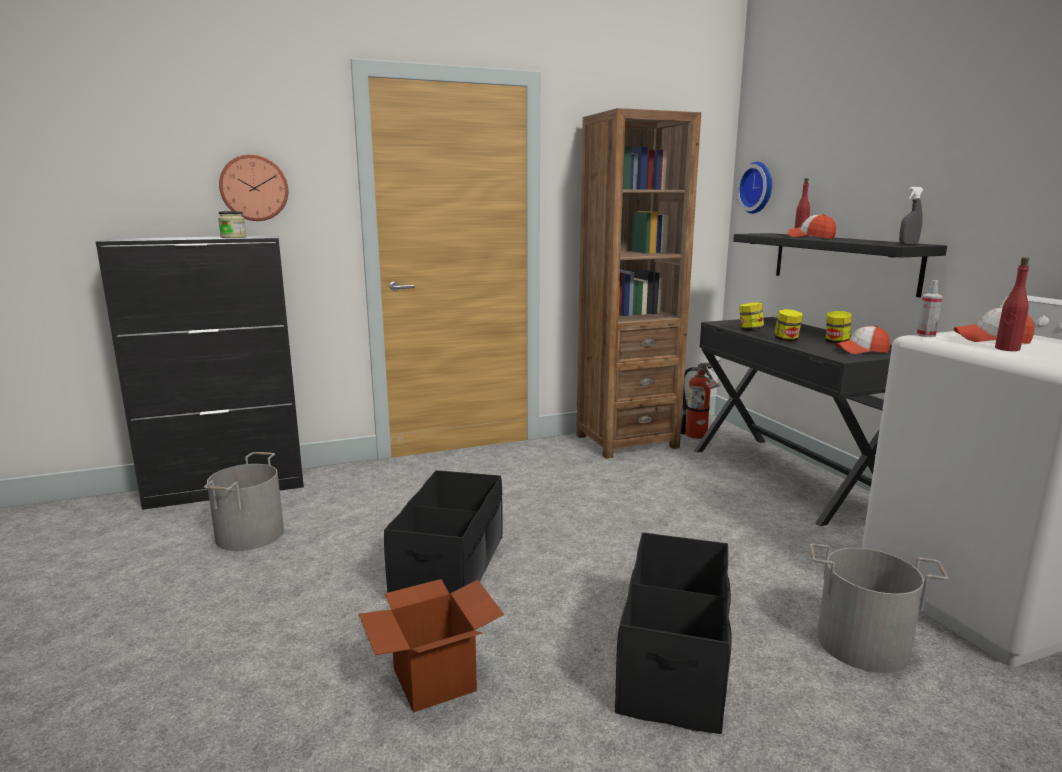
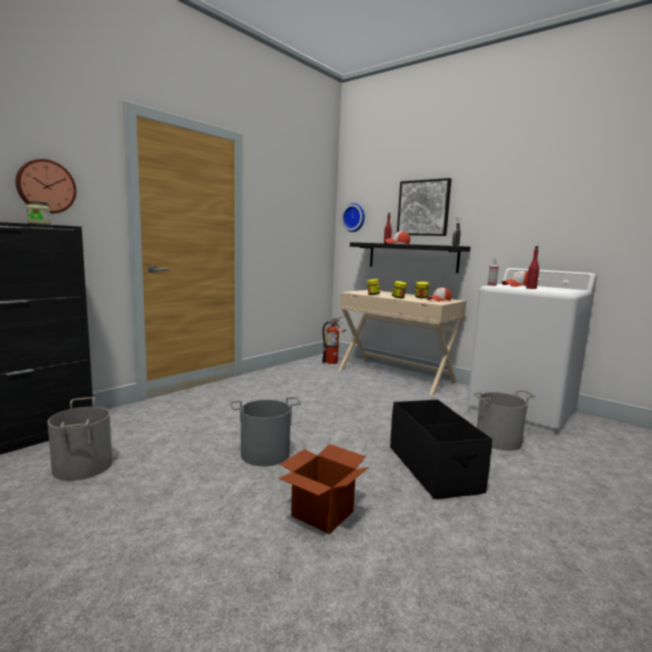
camera: 30 degrees left, 5 degrees down
black storage box [384,470,503,594] -> grey bucket [230,397,301,466]
brown bookcase [576,108,701,459] -> none
black desk [694,317,892,526] -> beige desk [338,290,467,396]
none -> picture [397,178,451,236]

